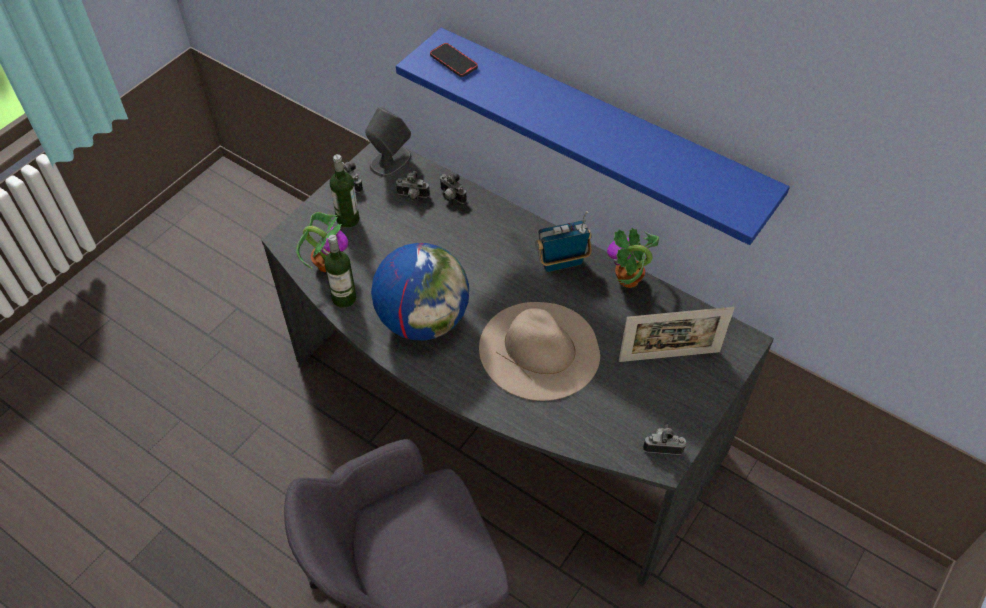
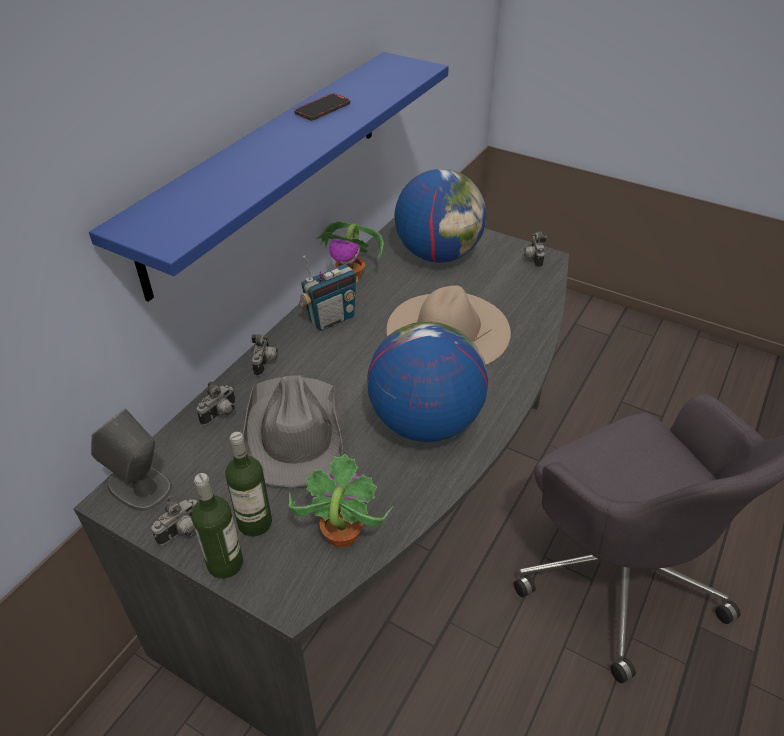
camera: 95 degrees left, 10 degrees down
bottle [324,235,357,308] -> bottle moved to [191,473,243,579]
camera [395,171,430,201] -> camera moved to [251,334,278,376]
phone [430,43,478,77] -> phone moved to [294,93,350,120]
radio [535,211,592,272] -> radio turned 105 degrees counterclockwise [299,255,358,331]
picture frame [619,307,734,362] -> globe [395,169,487,263]
none -> grey hat [243,375,343,487]

